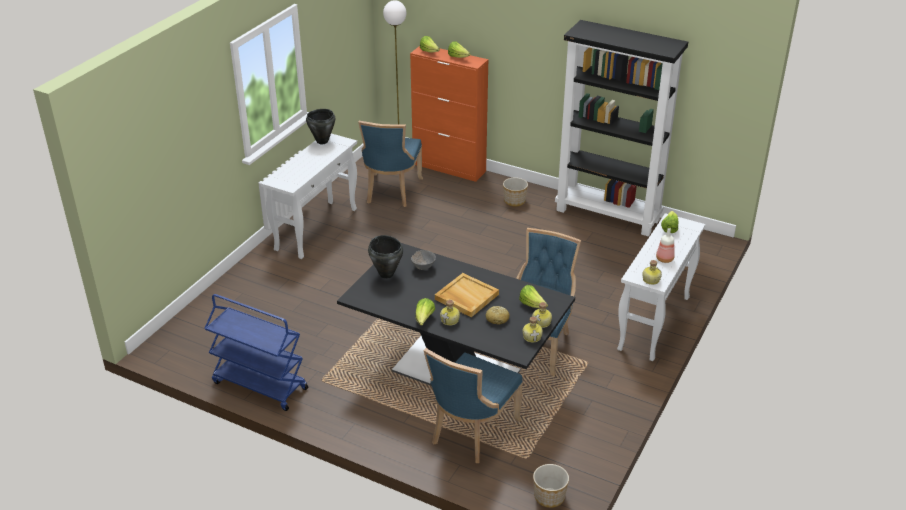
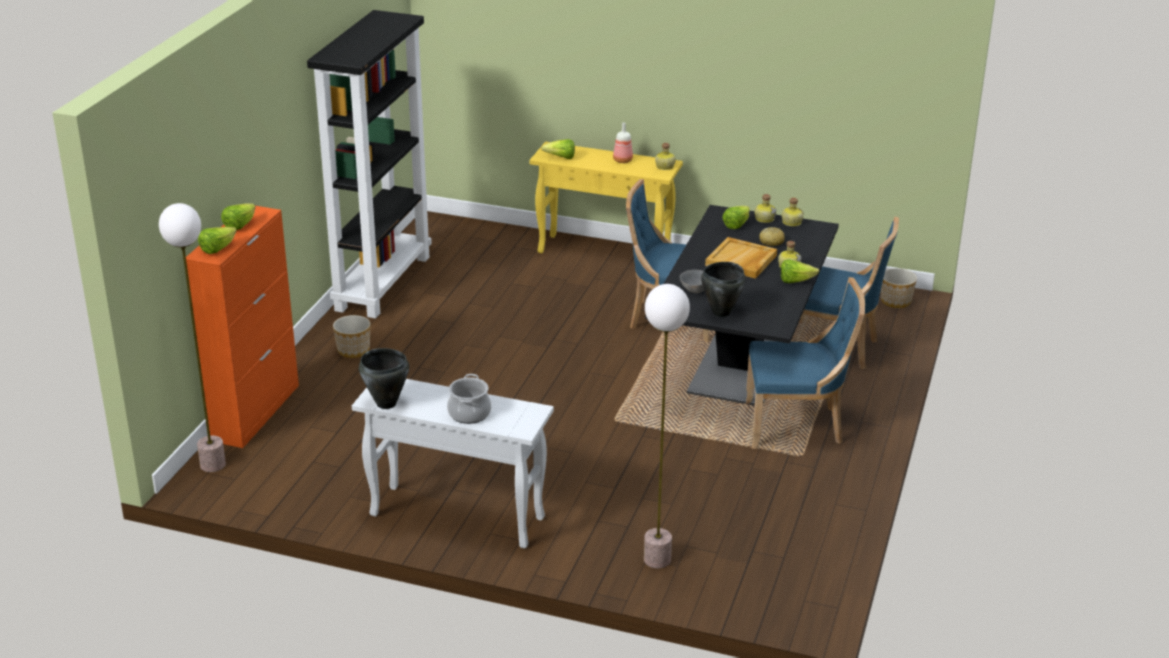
camera: 100 degrees left, 5 degrees down
blue cart [204,294,308,411] -> none
blue chair [358,121,423,207] -> blue chair moved to [746,277,865,449]
white console table [617,213,705,361] -> yellow console table [529,142,683,253]
none -> cooking pot [447,374,492,424]
none -> floor lamp [644,284,690,568]

